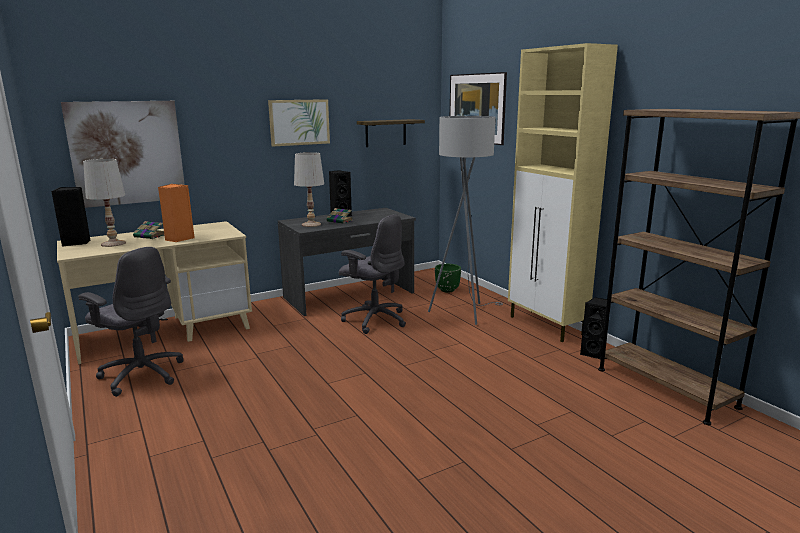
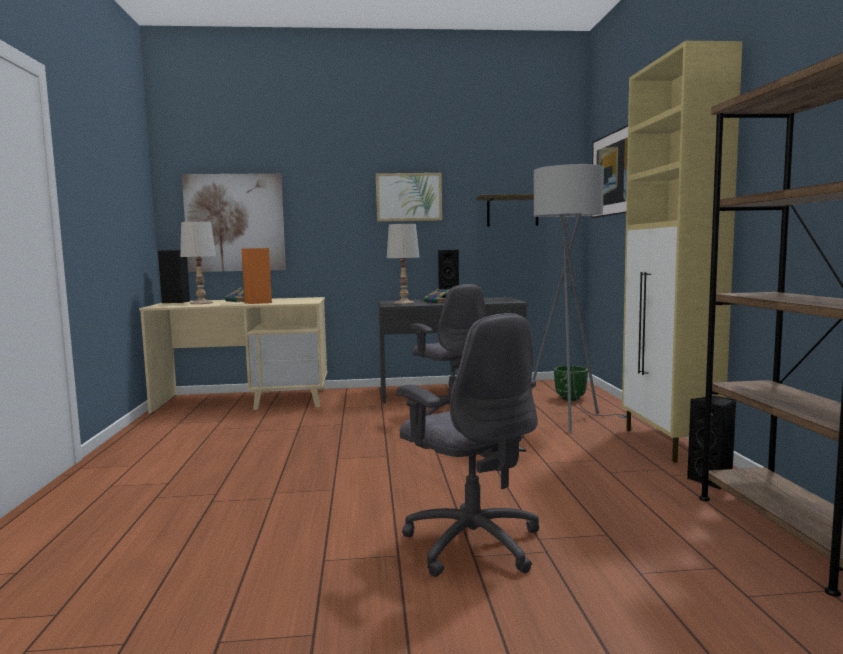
camera: 25 degrees right, 10 degrees down
grey office chair [78,247,184,397] -> grey office chair moved to [396,313,539,577]

